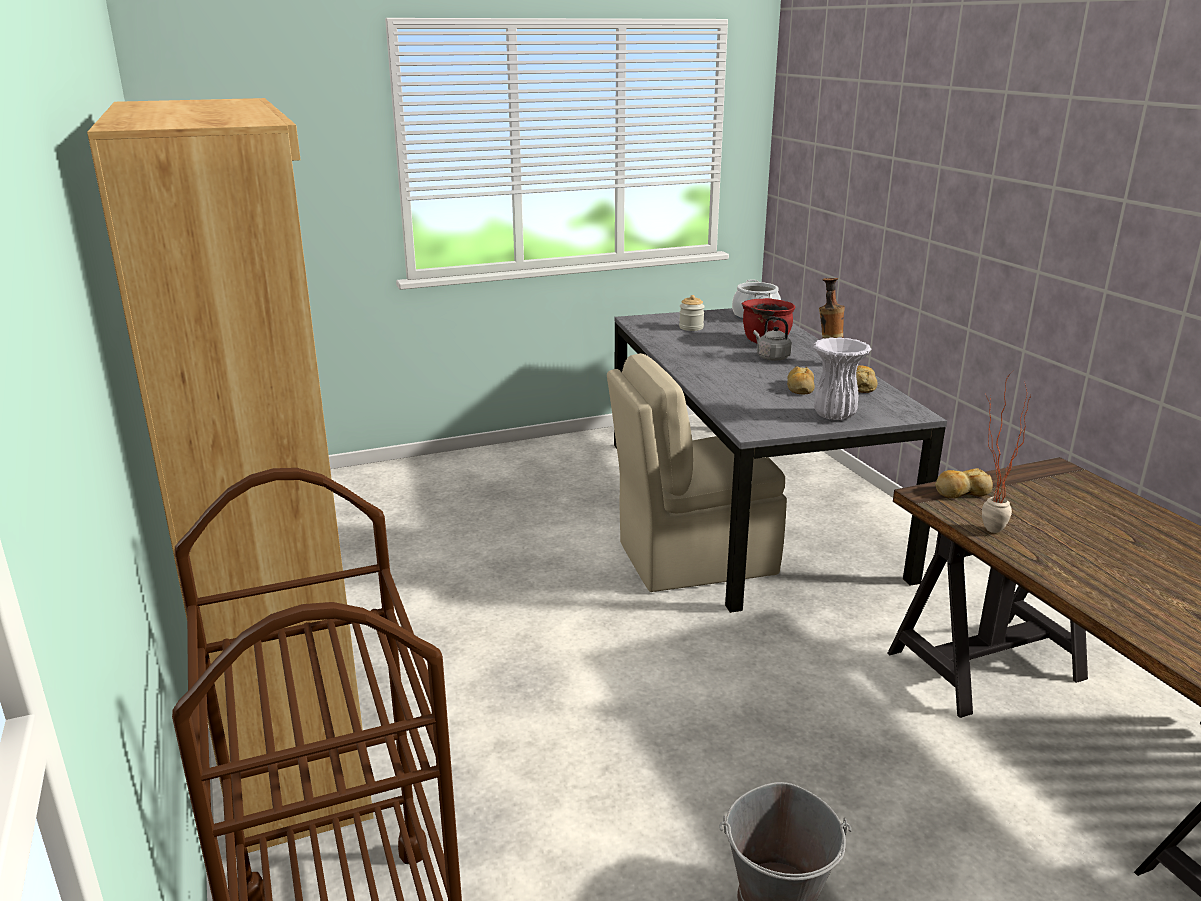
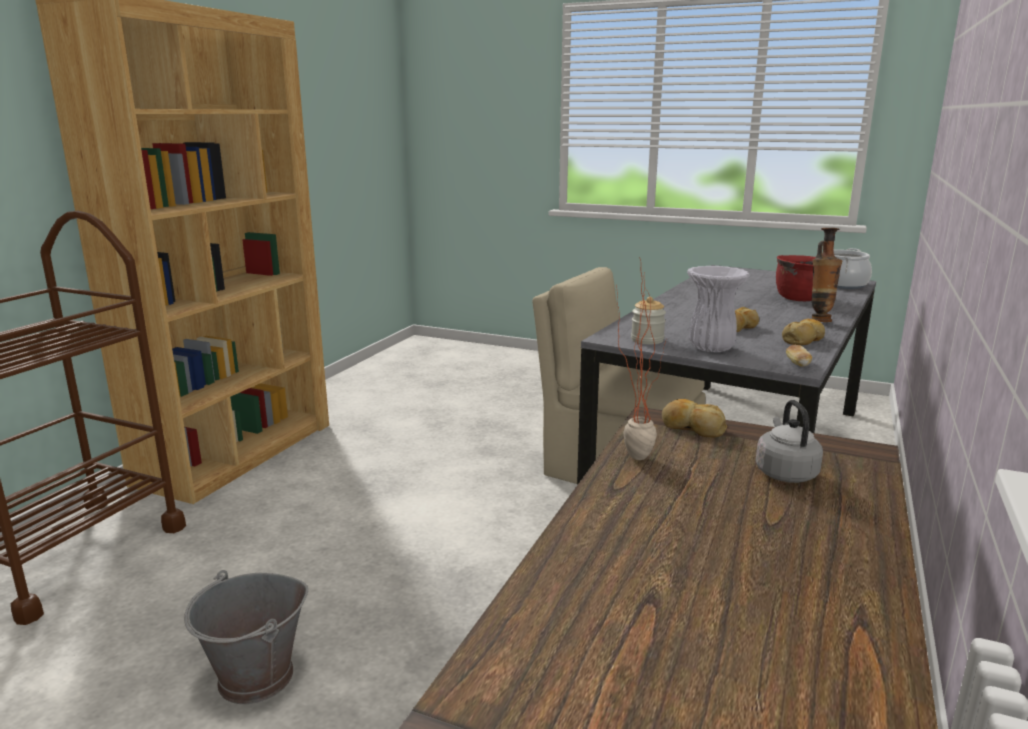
camera: 45 degrees right, 5 degrees down
jar [679,295,705,331] -> jar moved to [631,297,666,344]
grey kettle [753,317,792,361] -> grey kettle moved to [755,400,823,483]
none -> bread [786,345,812,366]

